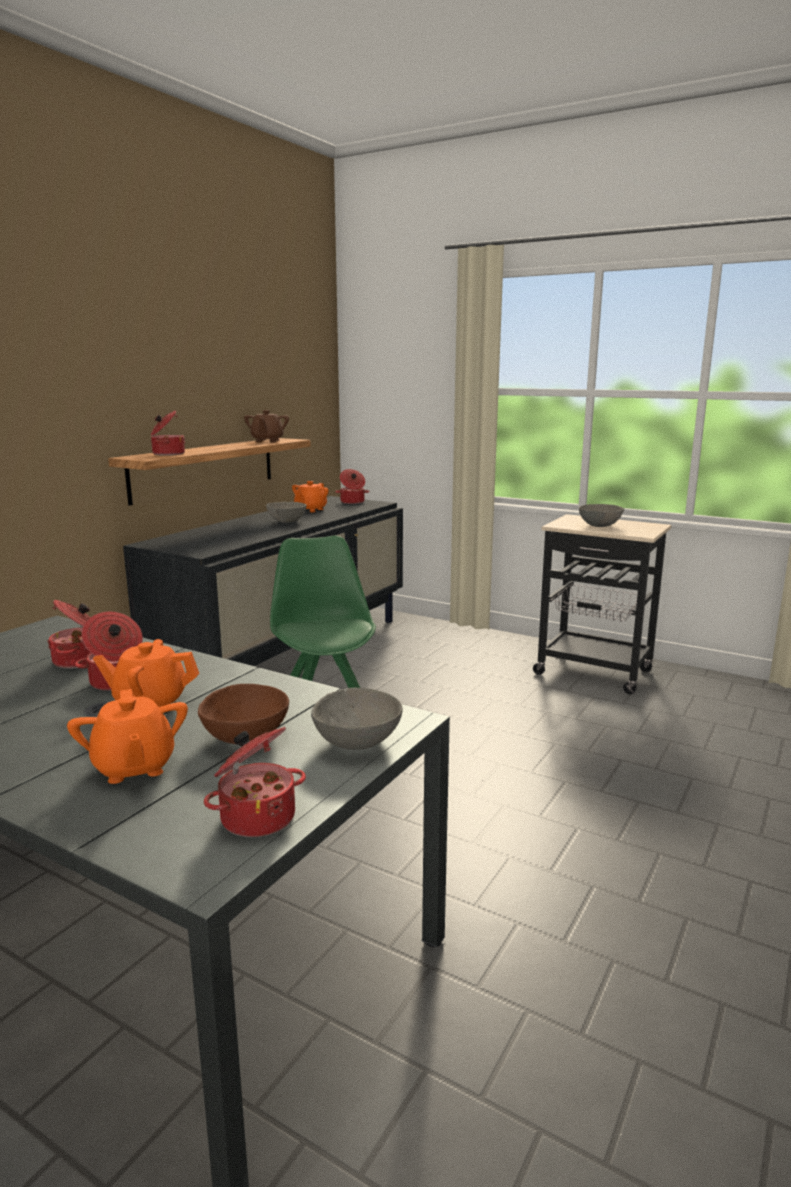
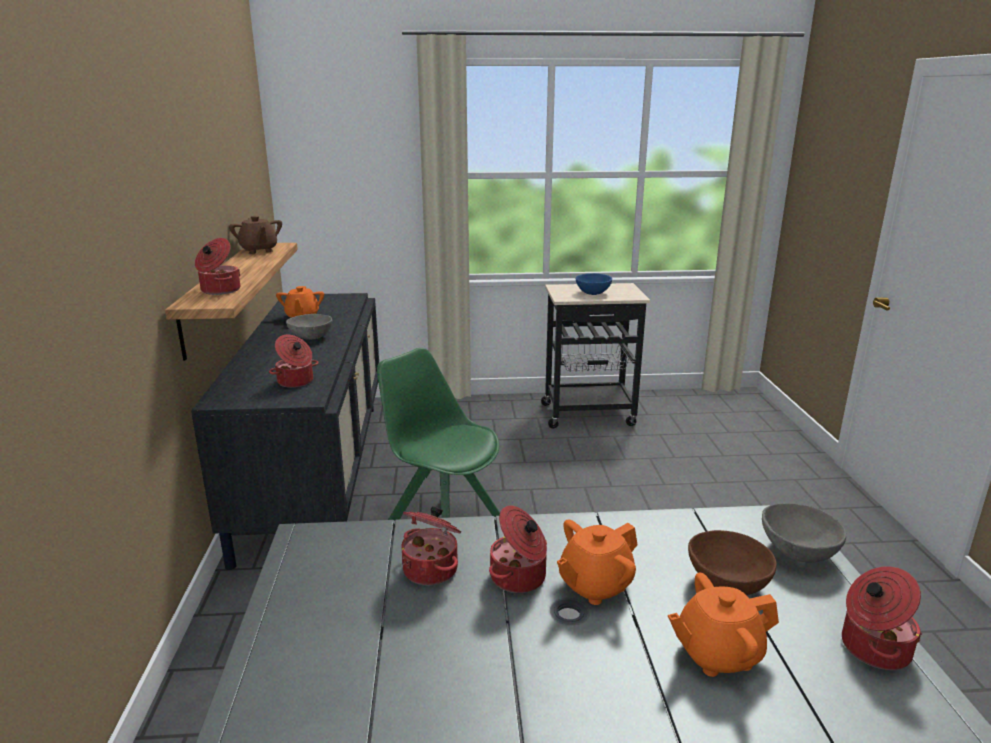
camera: 35 degrees left, 5 degrees up
orange teapot [67,689,188,784] -> orange teapot turned 135 degrees clockwise [668,573,779,677]
cooking pot [335,469,370,504] -> cooking pot moved to [269,334,319,388]
grey bowl [579,504,624,527] -> blue bowl [576,273,612,295]

